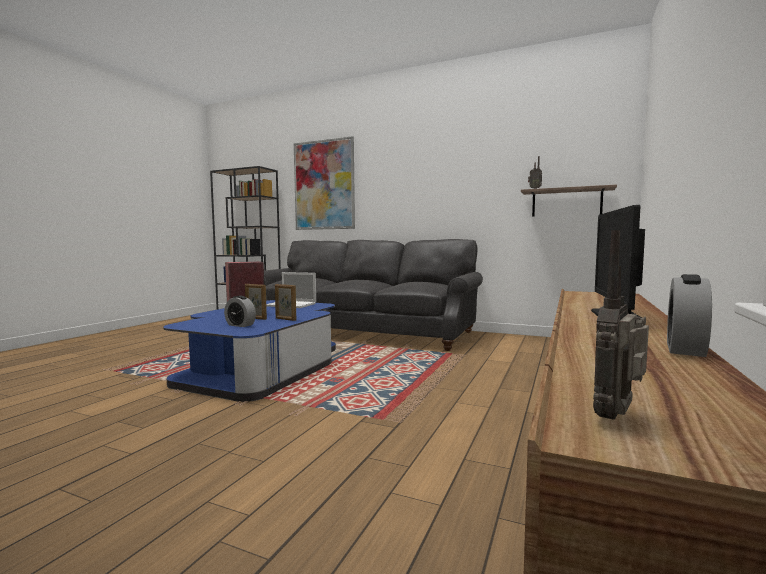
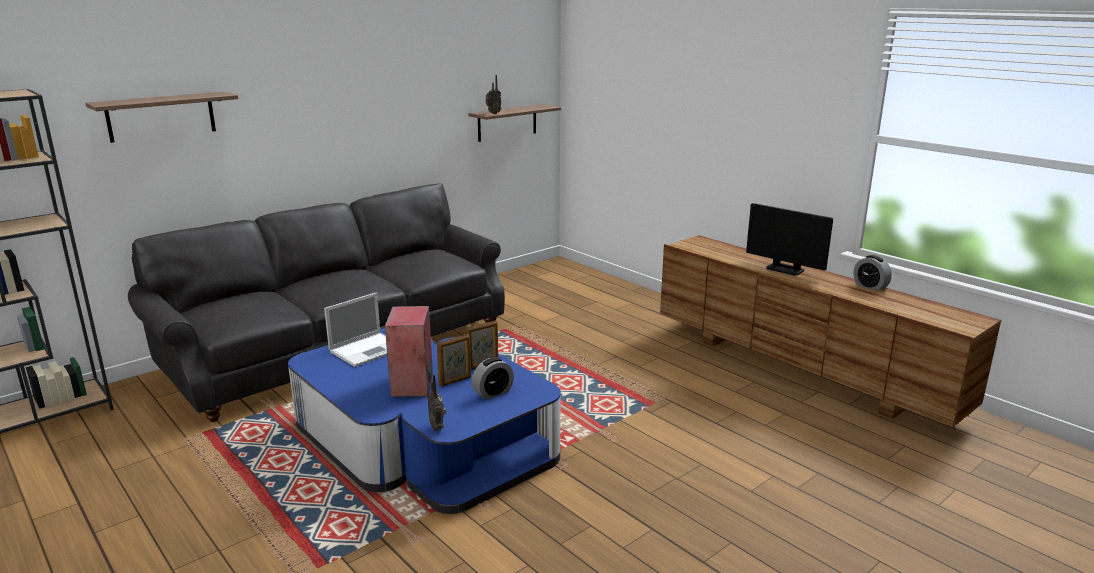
camera: 65 degrees left, 15 degrees up
picture [294,136,355,230] -> shelf [85,92,238,143]
radio [593,230,649,420] -> radio moved to [428,374,446,431]

